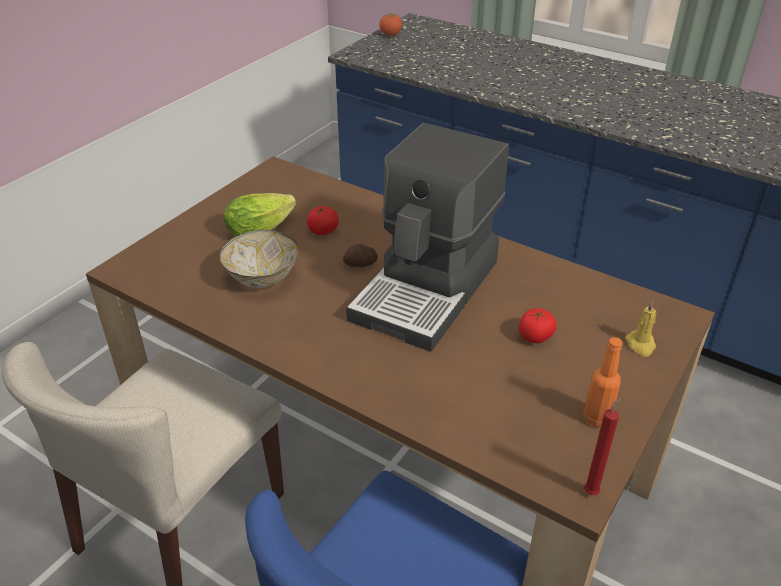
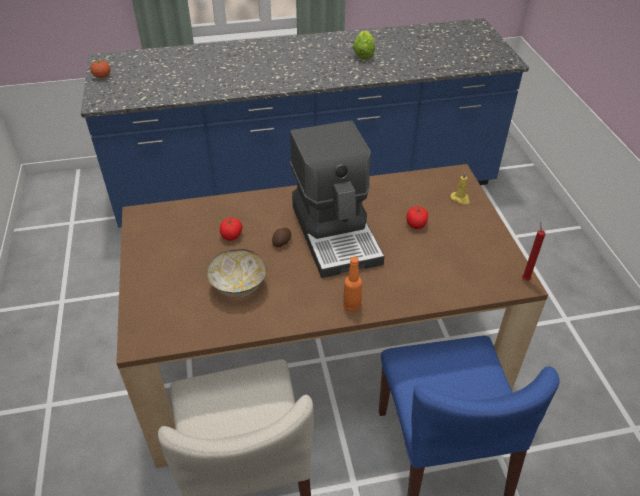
camera: 45 degrees left, 5 degrees up
lettuce [224,193,296,237] -> lettuce moved to [353,30,375,59]
orange bottle [583,337,622,427] -> orange bottle moved to [343,257,362,312]

